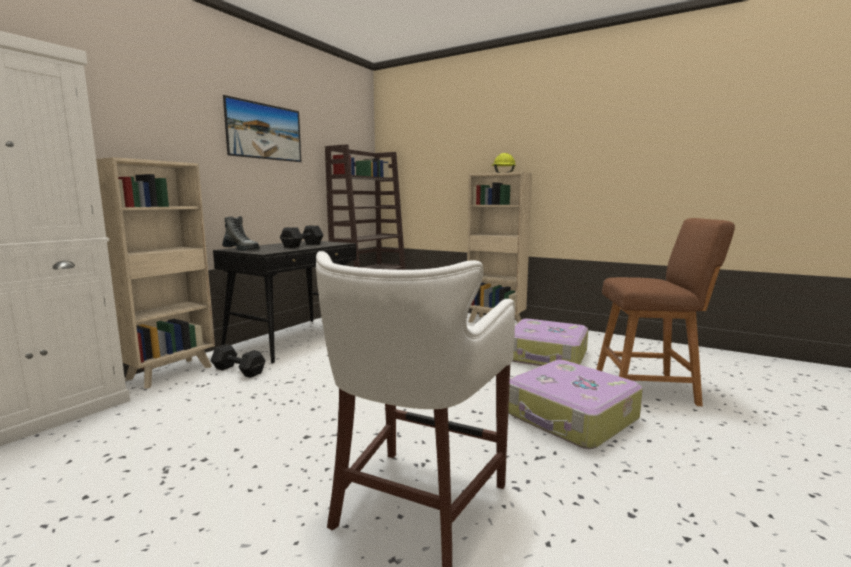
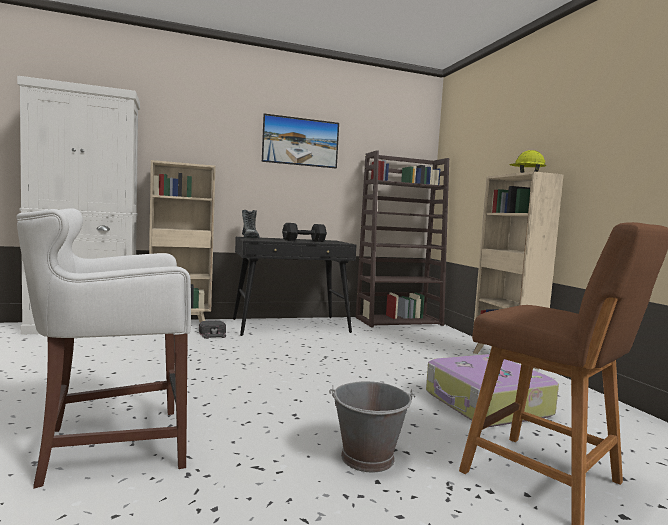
camera: 40 degrees right, 5 degrees down
black dumbbell [210,344,266,378] -> black cap [199,320,226,339]
suitcase [508,360,643,449] -> grey bucket [329,381,416,473]

